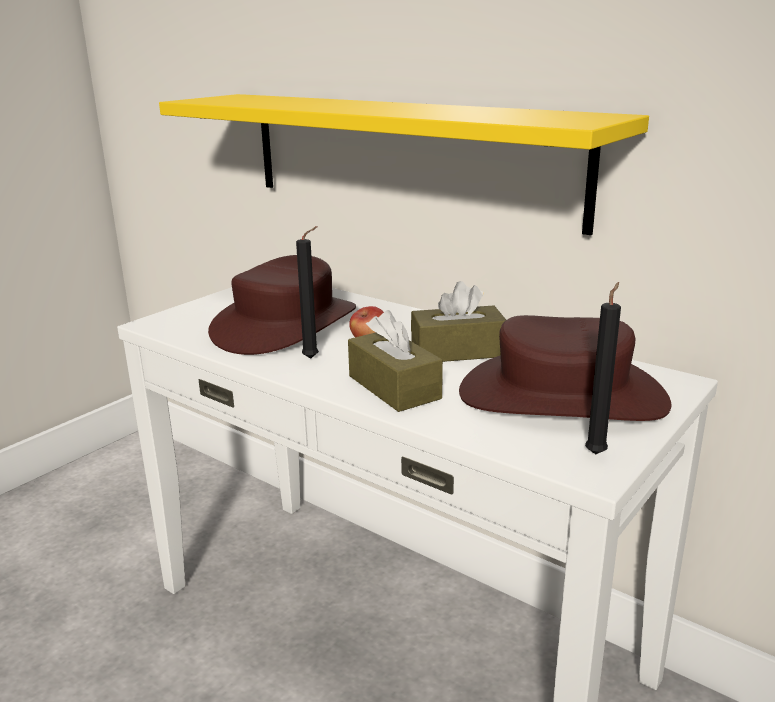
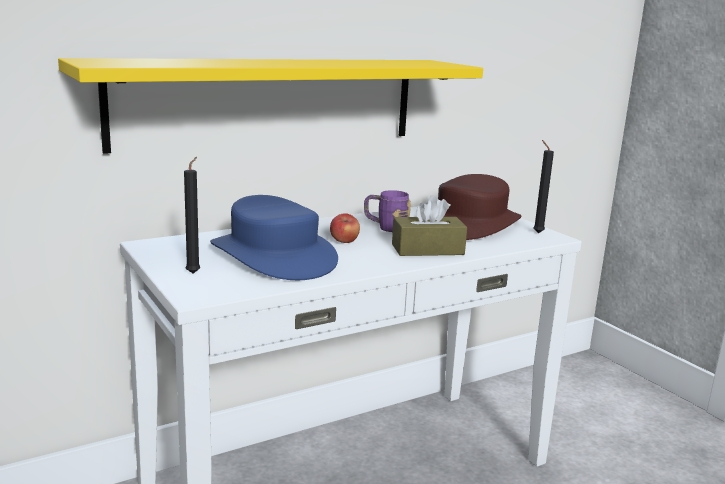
camera: 70 degrees left, 5 degrees down
brown hat [208,255,356,355] -> blue hat [210,195,338,280]
black candle [296,226,319,359] -> black candle moved to [184,157,200,274]
brown tissue box [411,281,506,362] -> purple mug [364,190,411,232]

